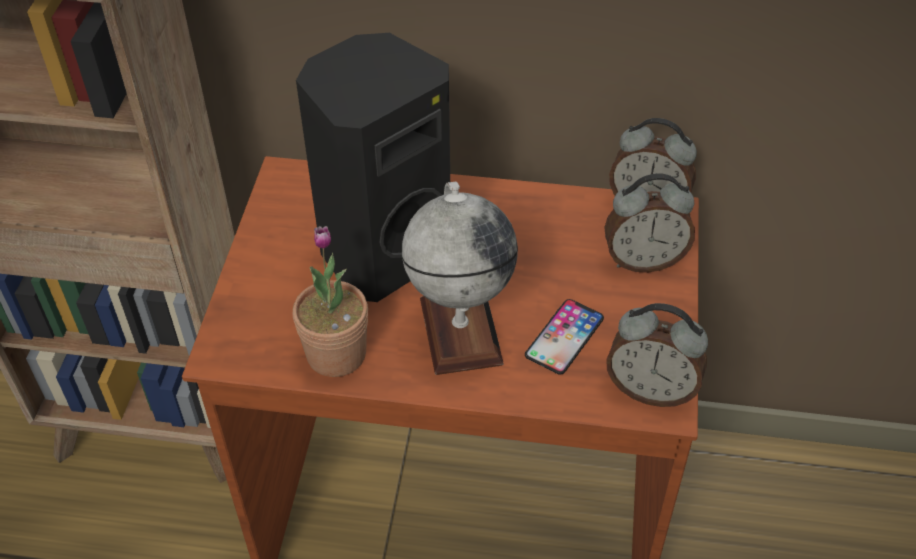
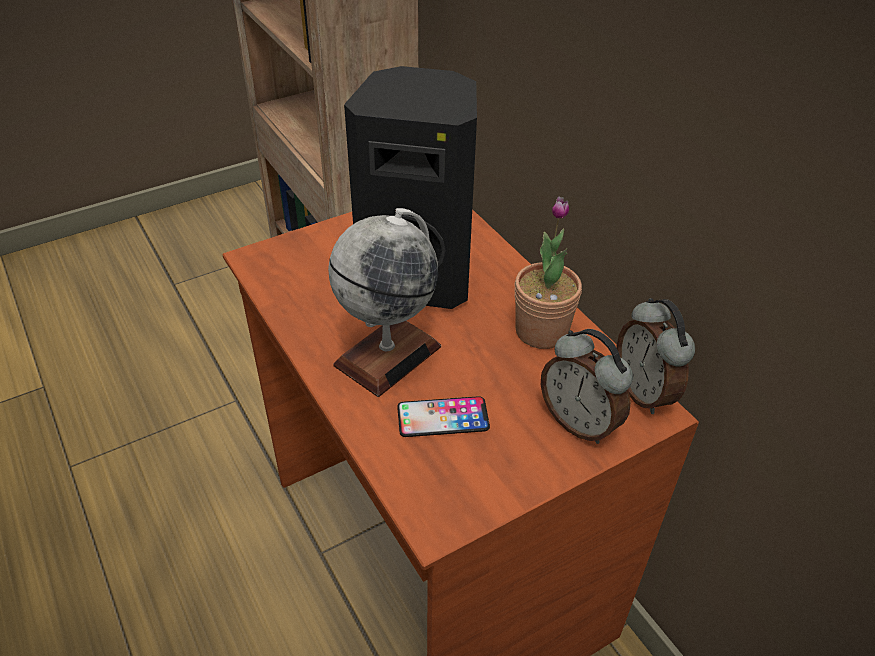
camera: 50 degrees right, 5 degrees down
potted plant [293,226,368,377] -> potted plant moved to [515,196,582,349]
alarm clock [606,303,708,407] -> none

